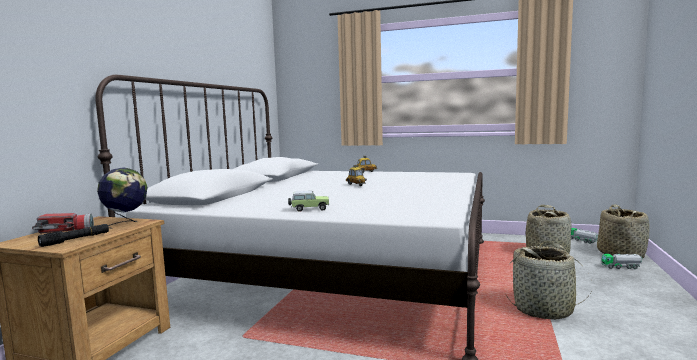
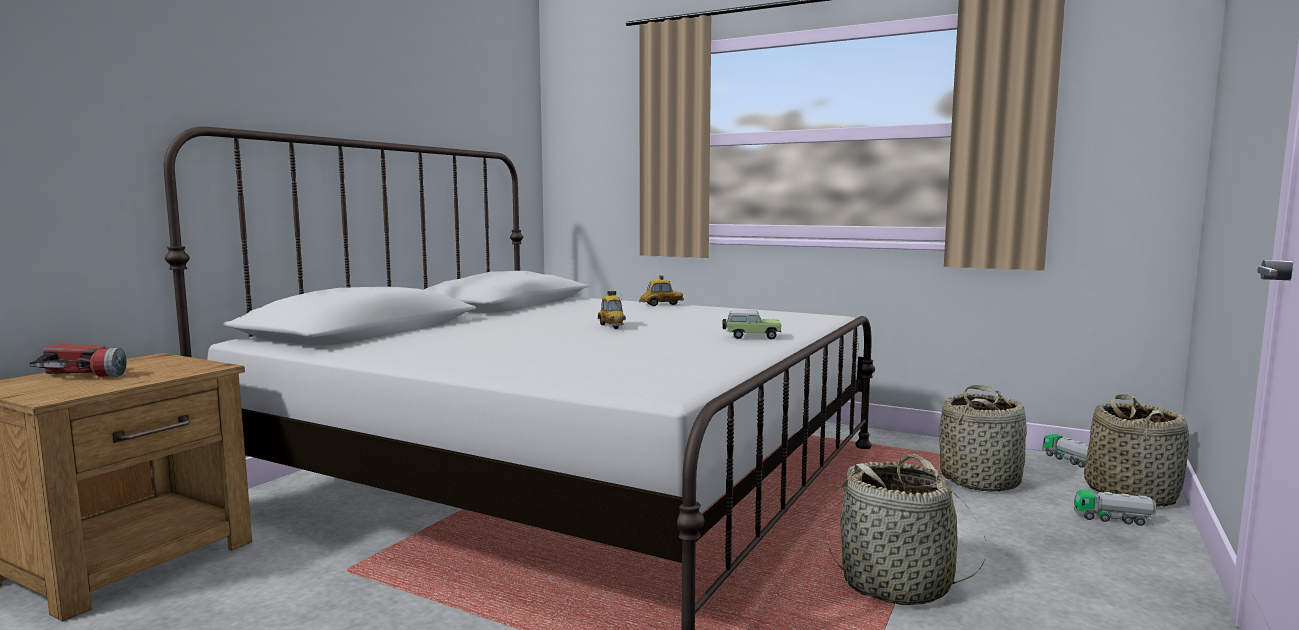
camera: 10 degrees right, 0 degrees up
black flashlight [38,224,109,247] -> none
globe [97,167,147,228] -> none
toy car [288,191,329,212] -> toy car moved to [722,310,781,340]

